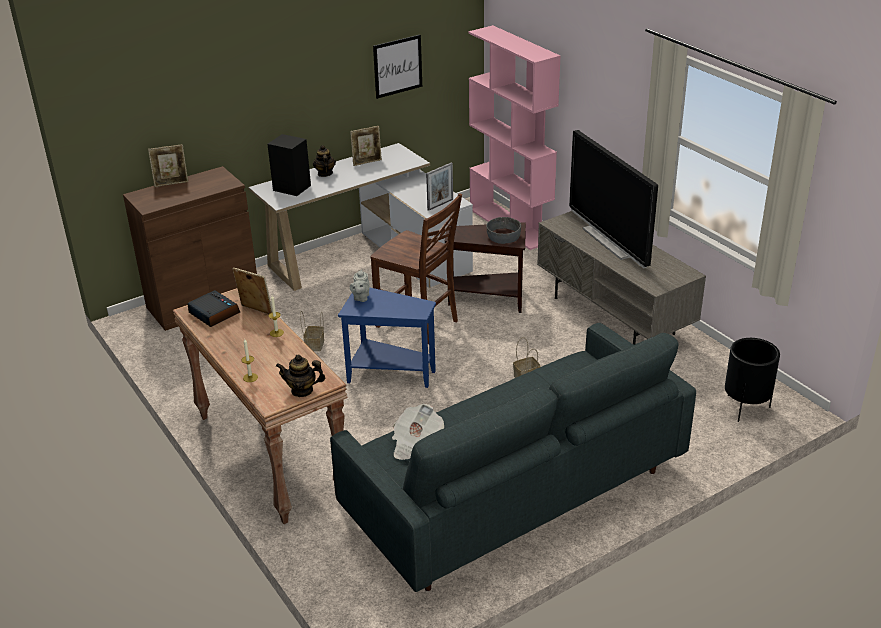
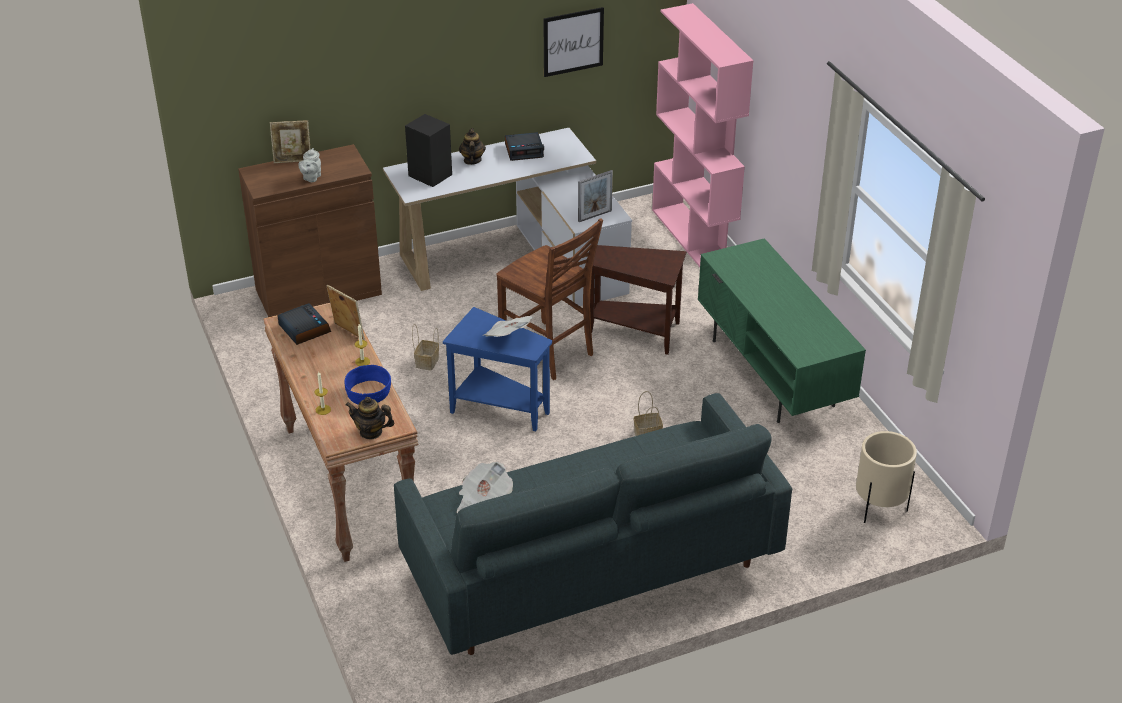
camera: 10 degrees right, 5 degrees up
picture frame [350,126,382,166] -> alarm clock [505,132,544,161]
grey teapot [350,269,370,302] -> grey teapot moved to [298,148,321,182]
grey bowl [486,217,521,244] -> none
grey tv stand [537,211,706,345] -> green tv stand [698,238,866,423]
television [569,130,658,268] -> none
black planter [725,338,780,422] -> beige planter [856,431,917,523]
none -> blue bowl [344,365,391,405]
none -> newspaper [483,316,533,337]

